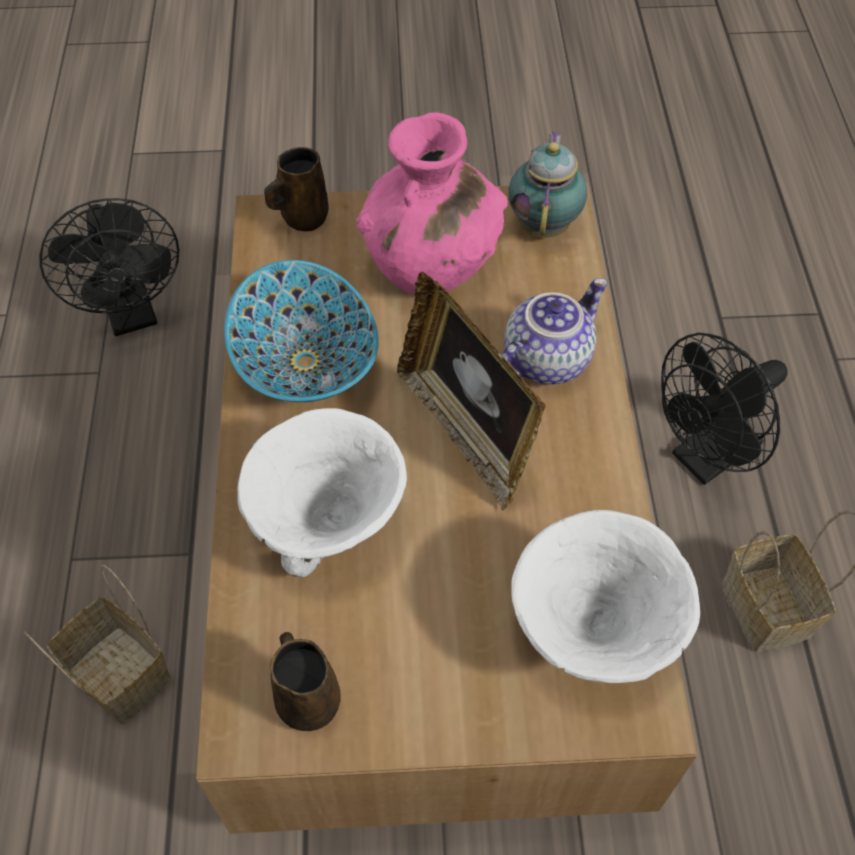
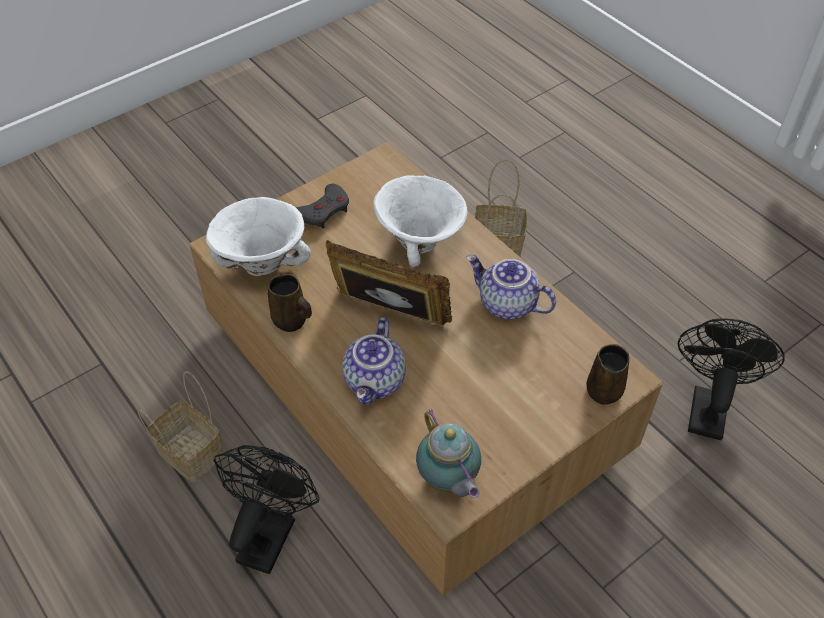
camera: 145 degrees right, 5 degrees down
black fan [40,198,179,336] -> black fan turned 75 degrees clockwise [678,318,785,440]
bowl [224,260,379,402] -> teapot [467,255,556,319]
brown mug [270,632,341,731] -> brown mug moved to [268,274,312,332]
pink vase [356,112,508,294] -> none
none -> grey game controller [296,184,349,229]

